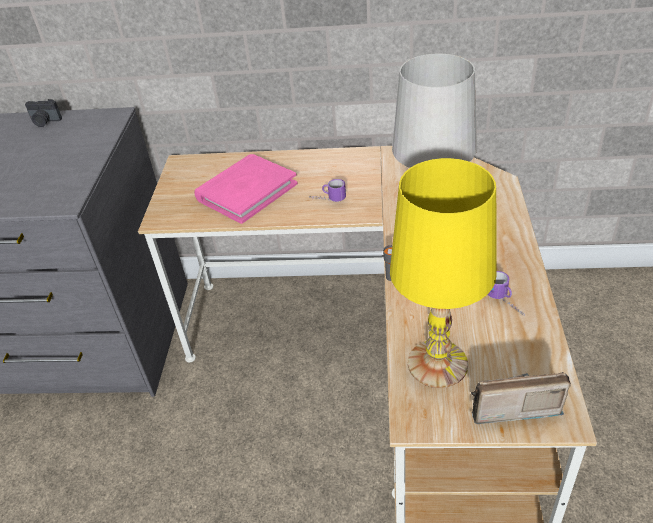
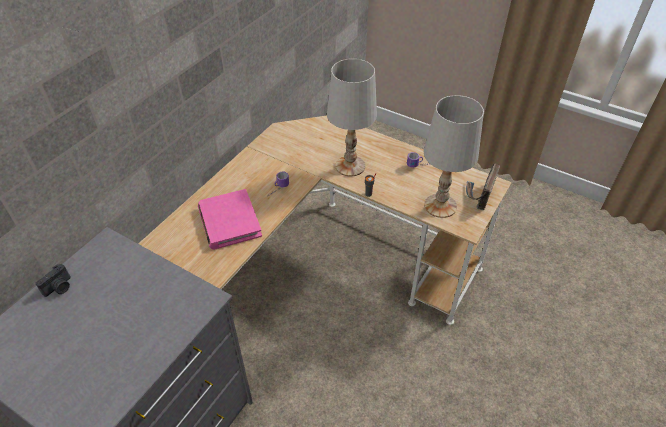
camera: 65 degrees left, 5 degrees up
yellow table lamp [390,158,497,388] -> white table lamp [424,95,484,218]

